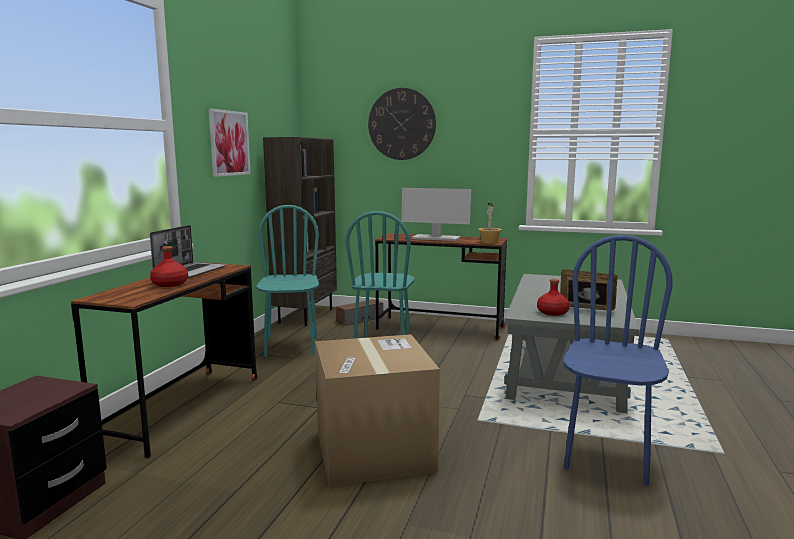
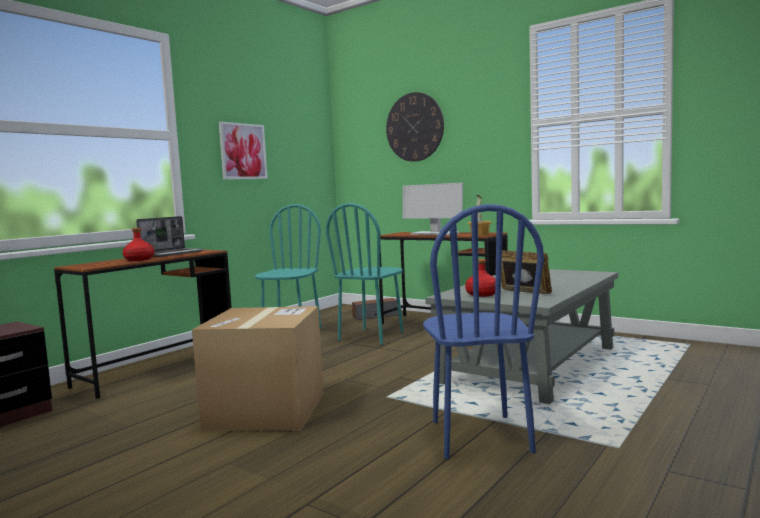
camera: 20 degrees right, 5 degrees down
brown bookcase [263,137,337,326] -> none
blue chair [563,235,673,486] -> blue chair turned 135 degrees clockwise [423,204,544,459]

